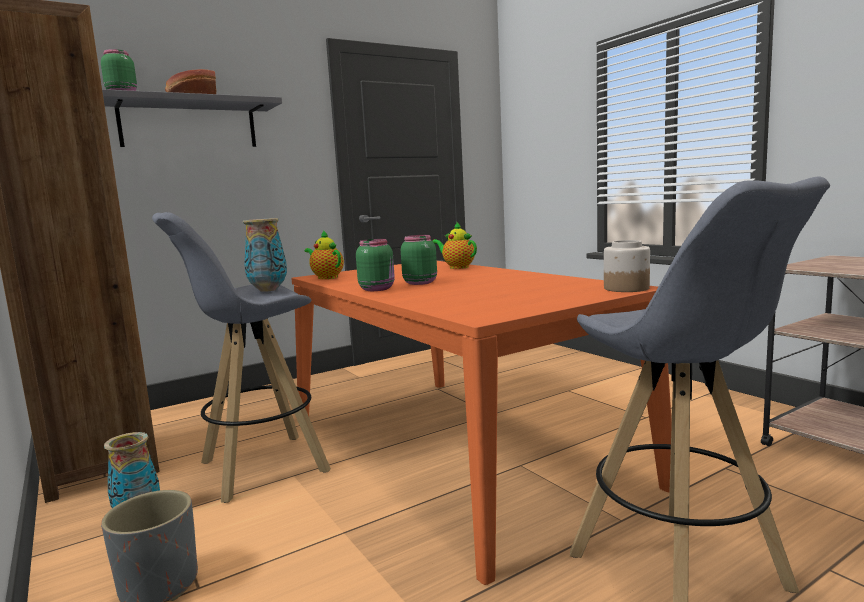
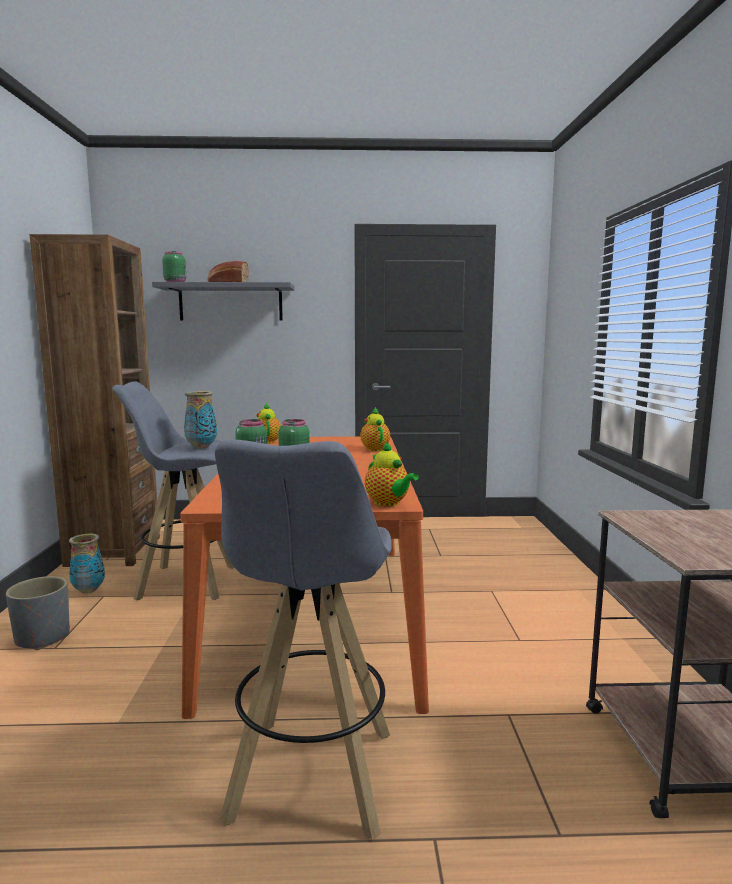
camera: 30 degrees right, 0 degrees up
jar [604,240,650,292] -> teapot [365,441,419,507]

